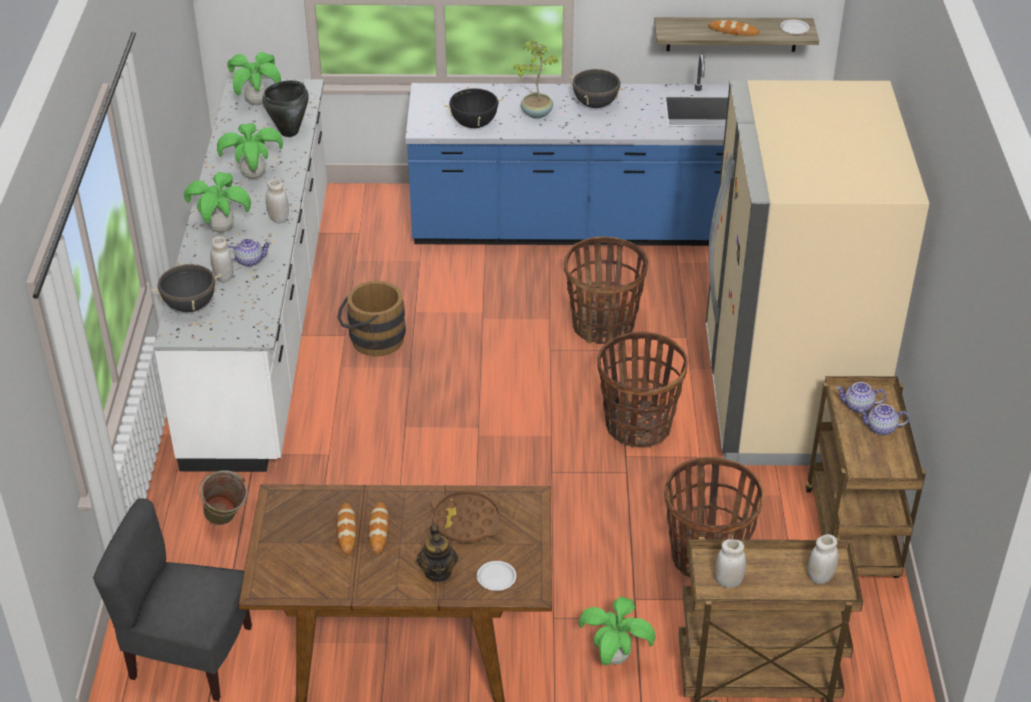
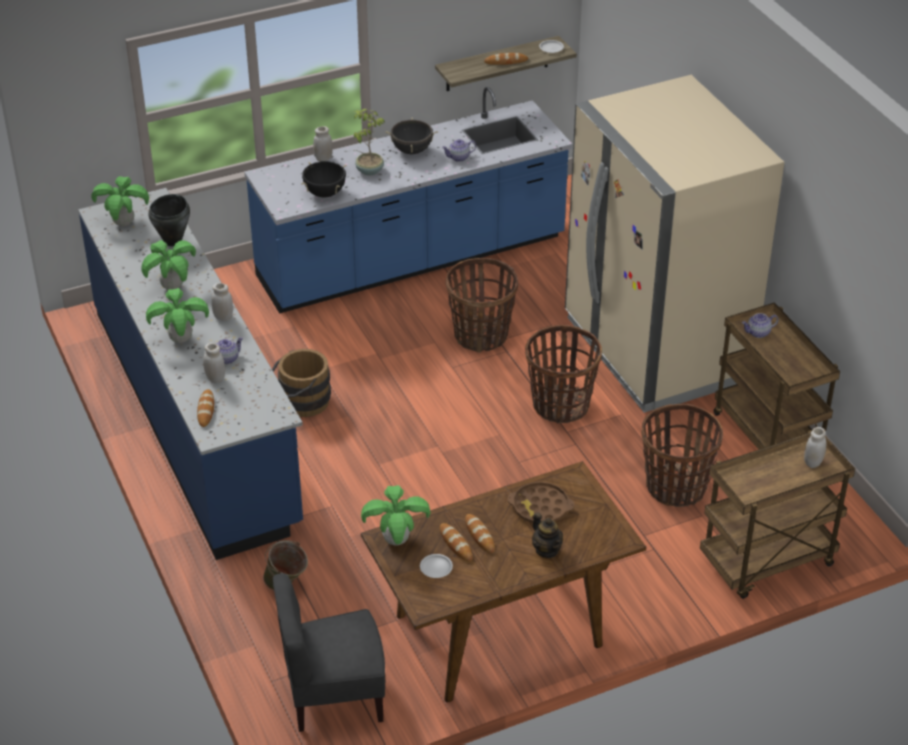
camera: 25 degrees left, 0 degrees up
black cooking pot [151,262,221,312] -> bread [197,389,214,427]
white counter [153,79,327,472] -> blue counter [78,188,303,560]
white plate [477,561,516,591] -> white plate moved to [420,554,453,578]
potted plant [578,597,655,666] -> potted plant moved to [361,485,430,546]
white jar [715,539,746,588] -> white jar moved to [313,126,333,161]
teapot [859,404,909,435] -> teapot moved to [442,139,476,162]

